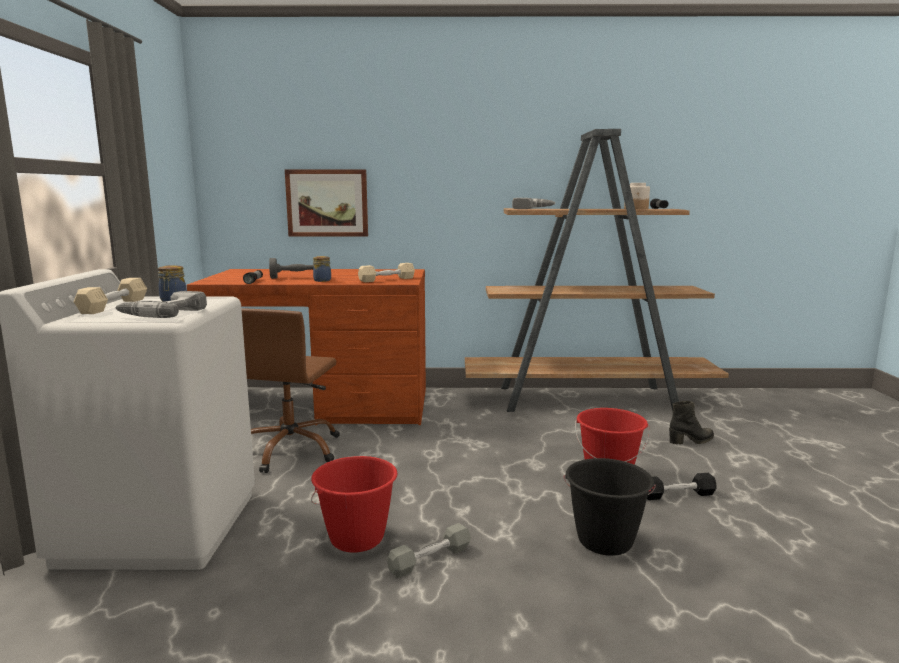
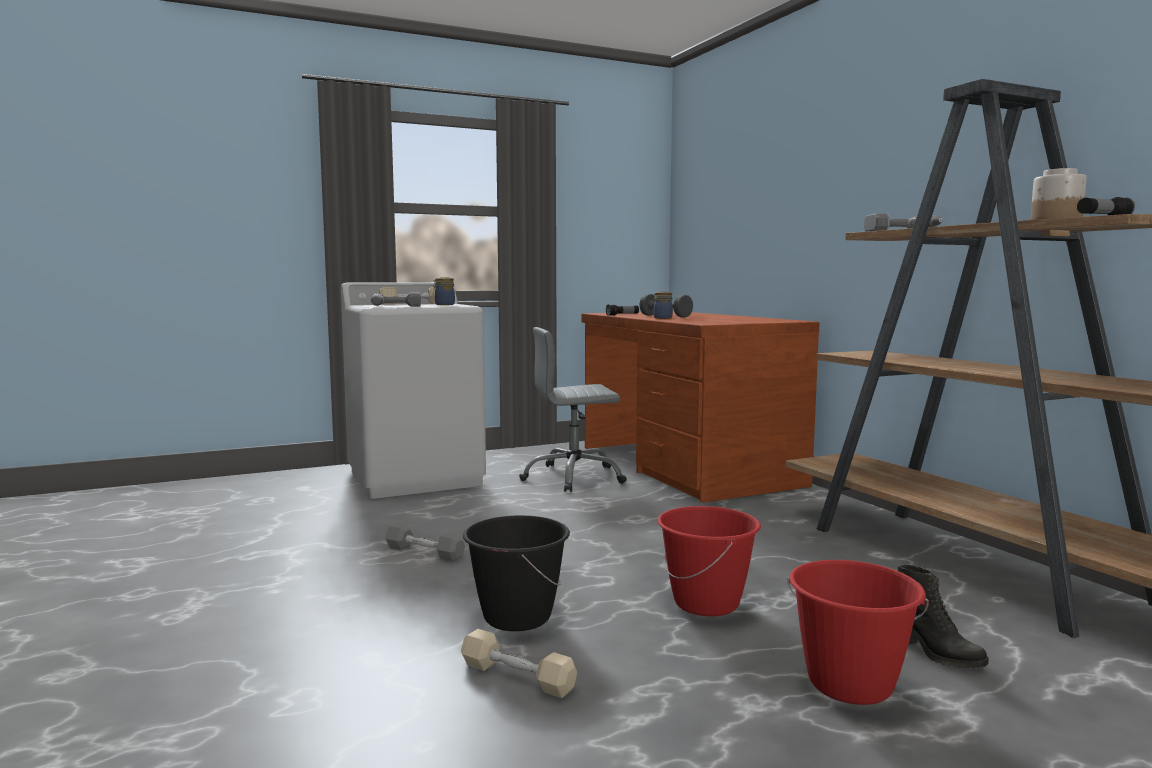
camera: 65 degrees right, 5 degrees down
brown office chair [241,308,340,473] -> grey office chair [519,327,627,492]
picture [285,169,368,237] -> none
red bucket [311,456,397,552] -> red bucket moved to [787,560,929,705]
beige dumbbell [358,263,415,282] -> beige dumbbell moved to [461,629,577,698]
black dumbbell [647,473,717,500] -> none

